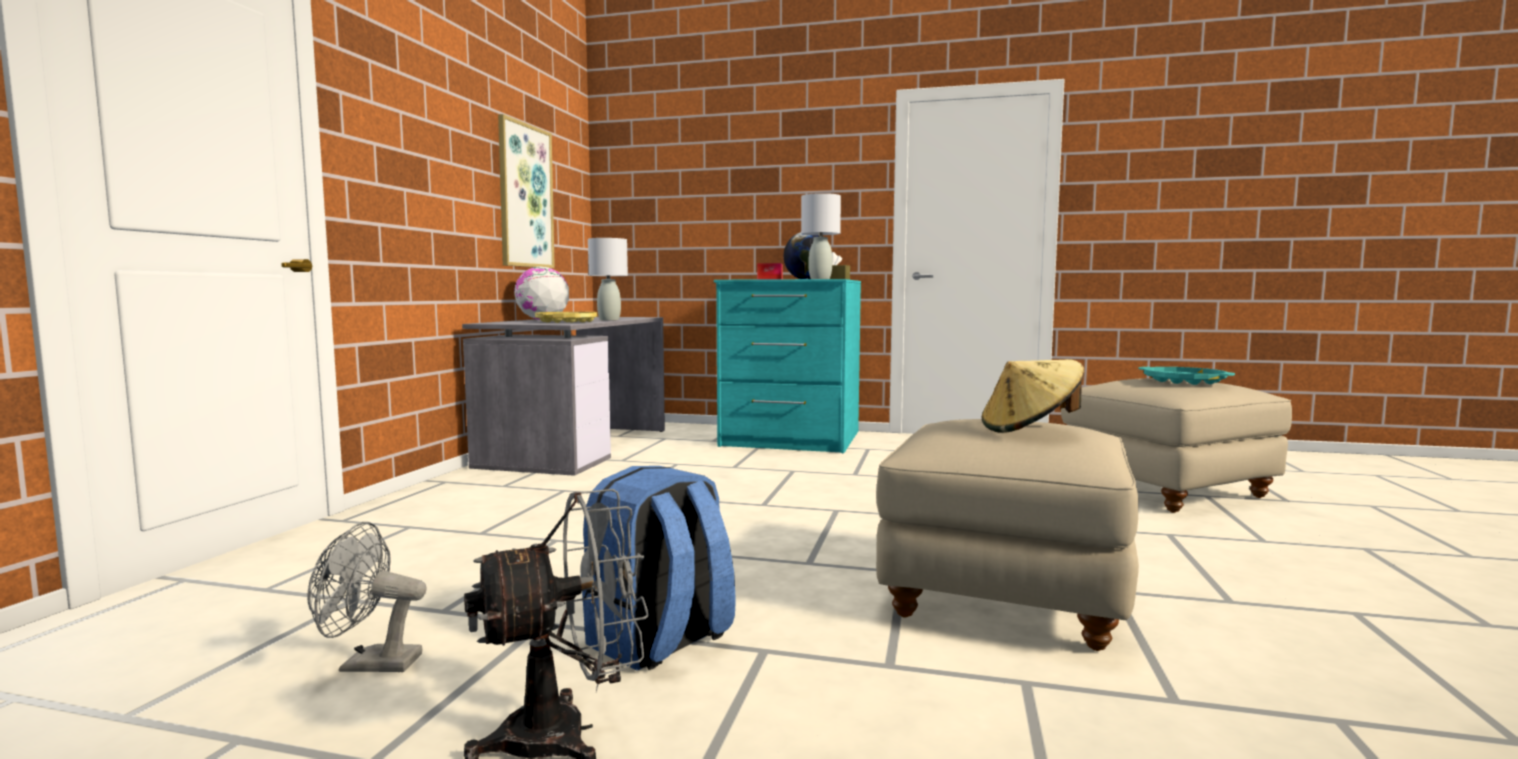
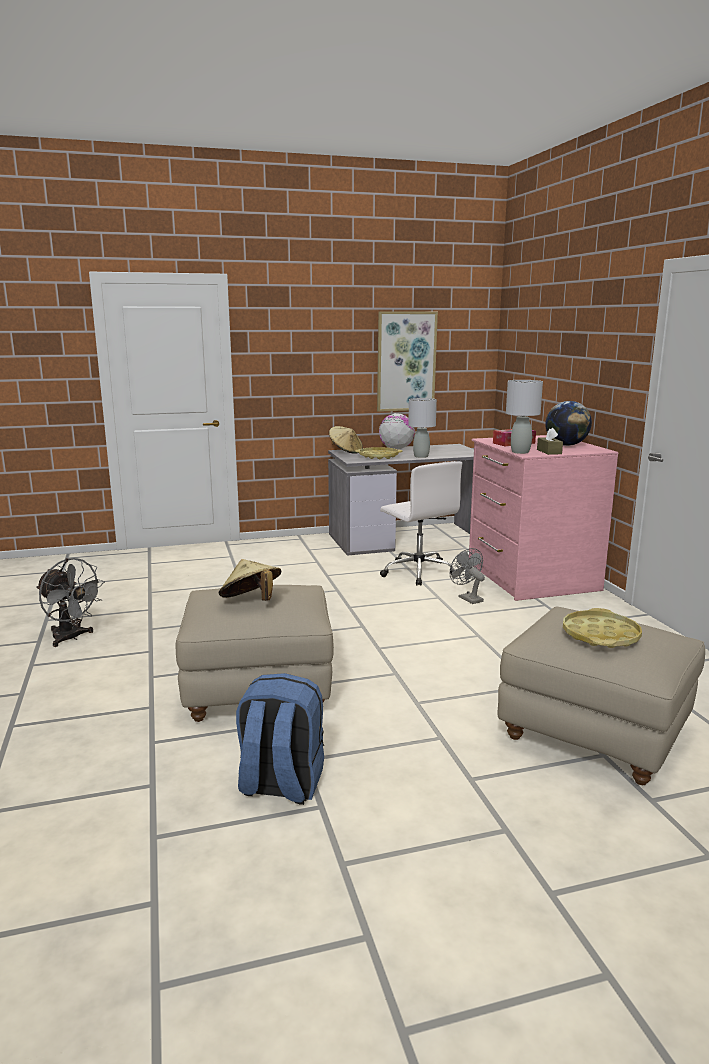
camera: 60 degrees right, 10 degrees up
grey fan [307,522,427,672] -> grey fan moved to [450,548,485,604]
blue backpack [580,466,736,670] -> blue backpack moved to [236,673,324,805]
turquoise dresser [714,279,861,453] -> pink dresser [469,435,619,601]
turquoise tray [1138,367,1235,385] -> yellow tray [563,608,642,648]
none -> beige hat [329,426,363,454]
none -> white office chair [380,461,462,586]

